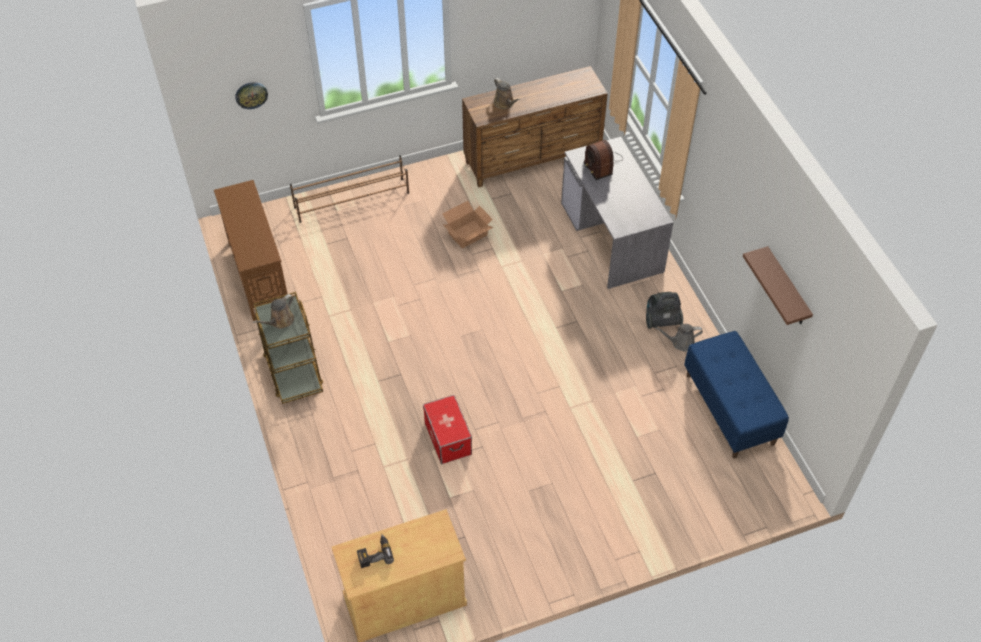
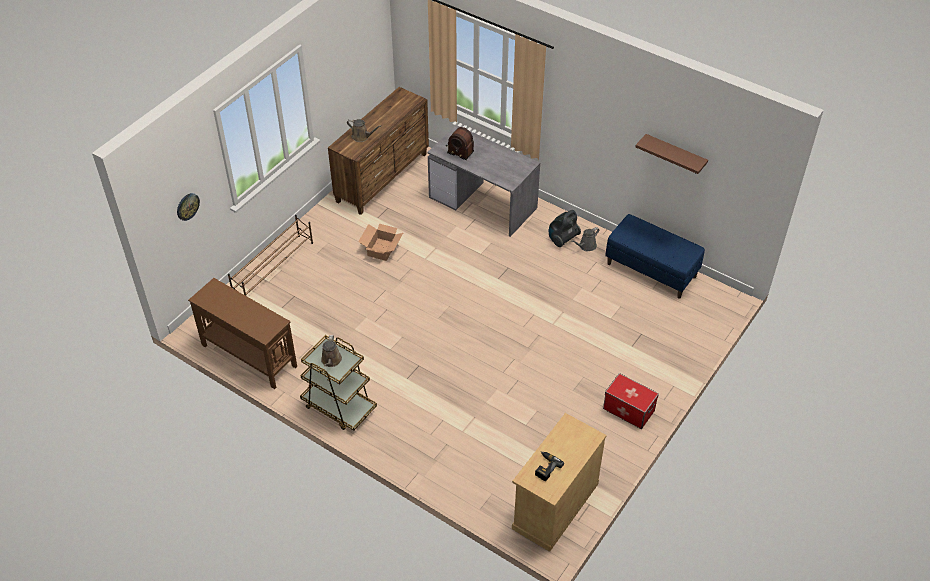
camera: 35 degrees left, 5 degrees down
storage box [423,395,472,464] -> storage box moved to [603,373,659,429]

